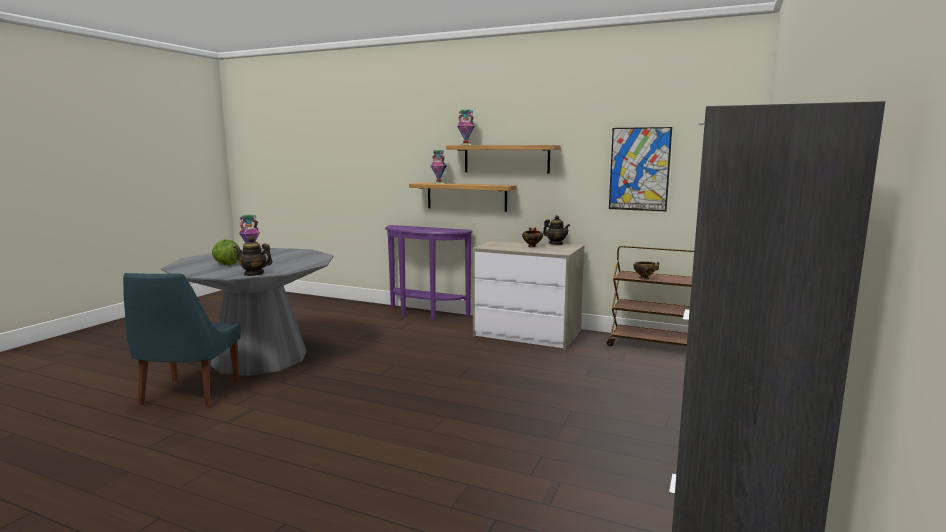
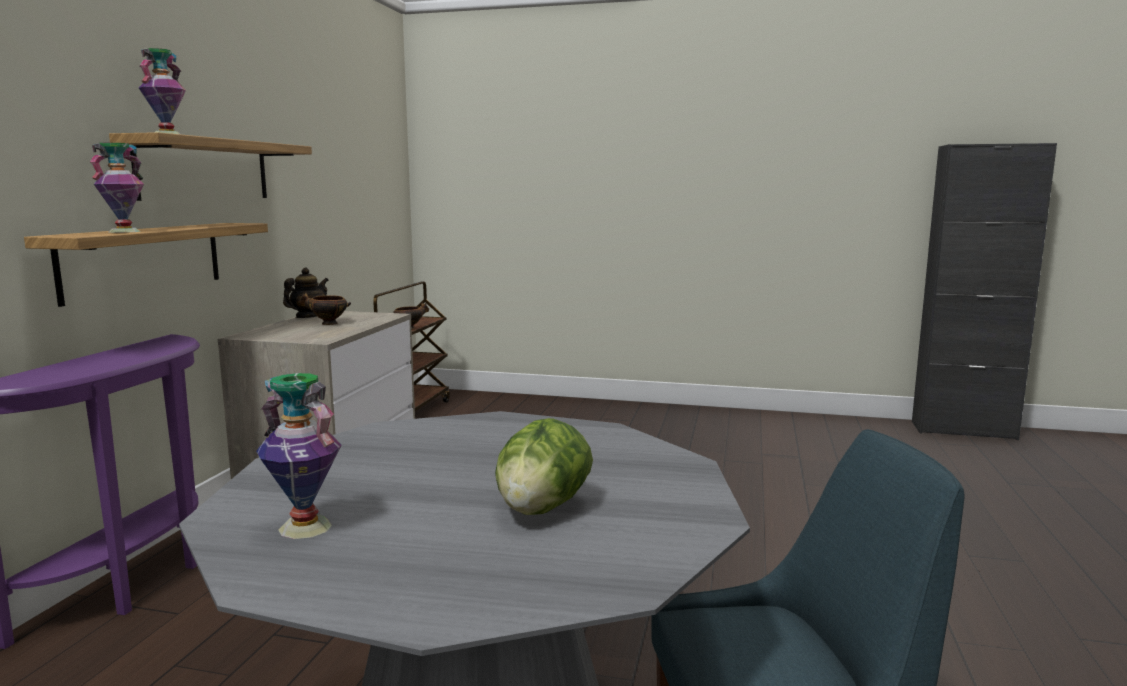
camera: 100 degrees left, 0 degrees up
teapot [234,237,273,276] -> none
picture [609,127,672,211] -> none

